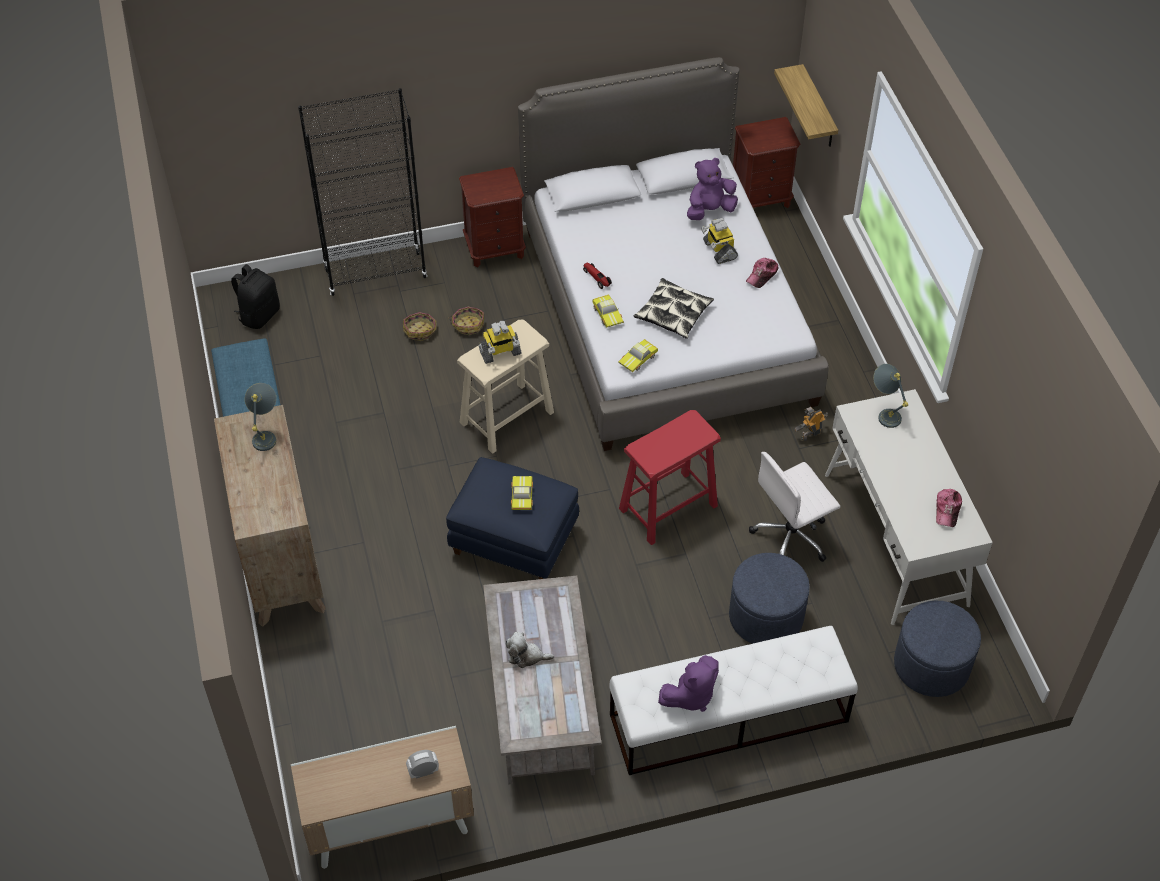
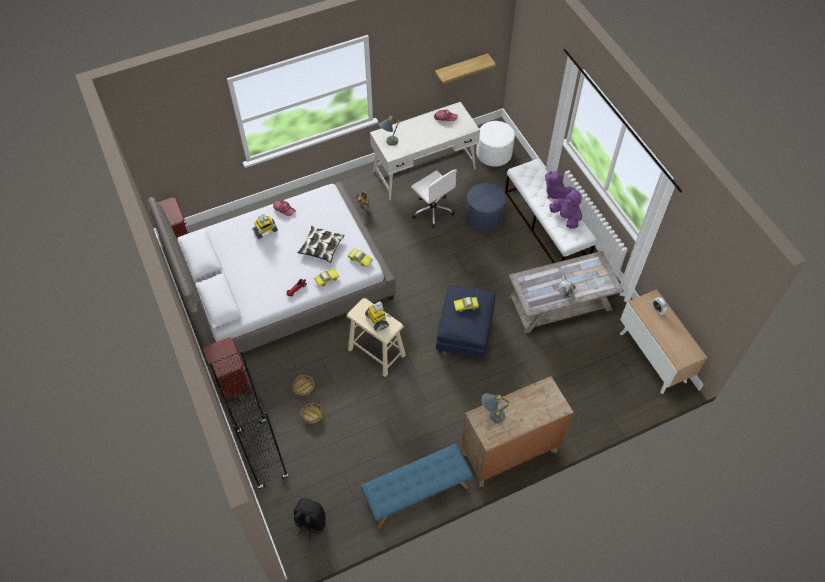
camera: 100 degrees left, 5 degrees up
red stool [619,410,721,545] -> none
purple plush toy [687,158,738,220] -> purple plush toy moved to [545,171,572,199]
shelf [774,64,838,147] -> shelf moved to [435,53,496,84]
blue ottoman [894,601,981,697] -> white ottoman [476,121,515,167]

